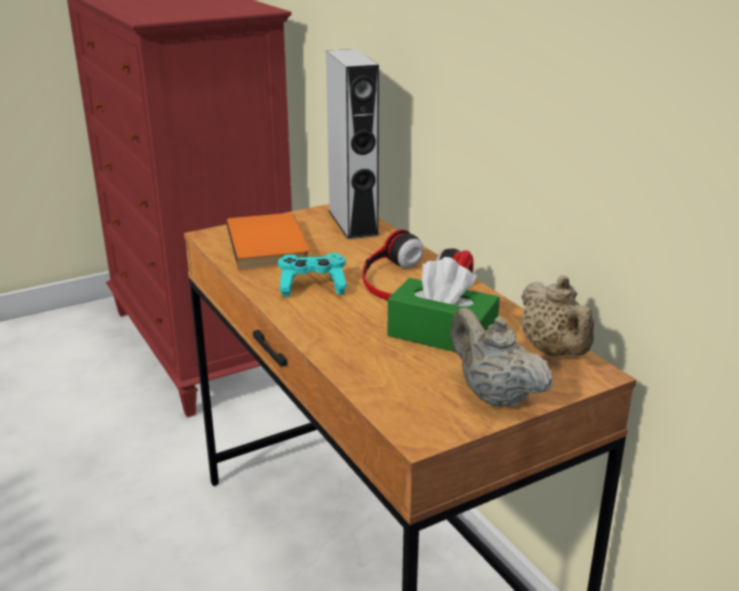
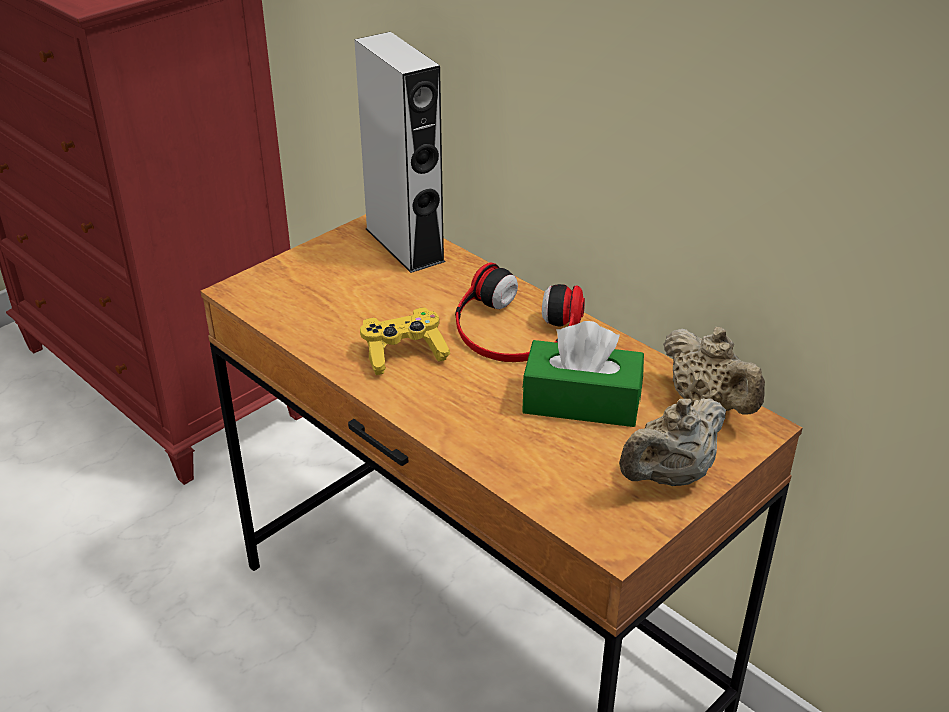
camera: 15 degrees left, 10 degrees up
orange book [227,213,309,271] -> none
turquoise game controller [278,253,347,297] -> yellow game controller [360,308,450,375]
beige teapot [450,308,554,407] -> beige teapot turned 75 degrees counterclockwise [619,398,726,486]

